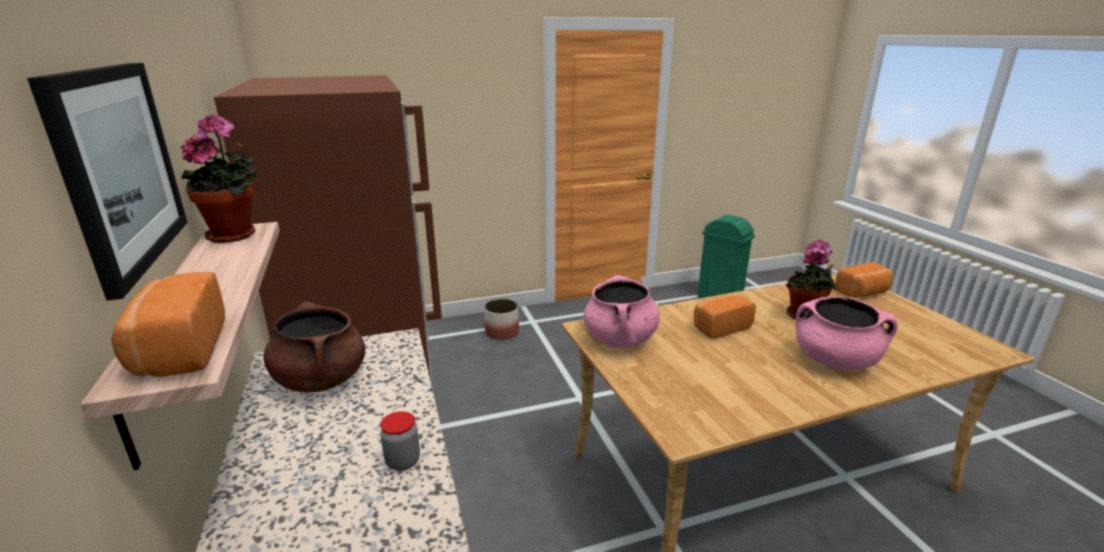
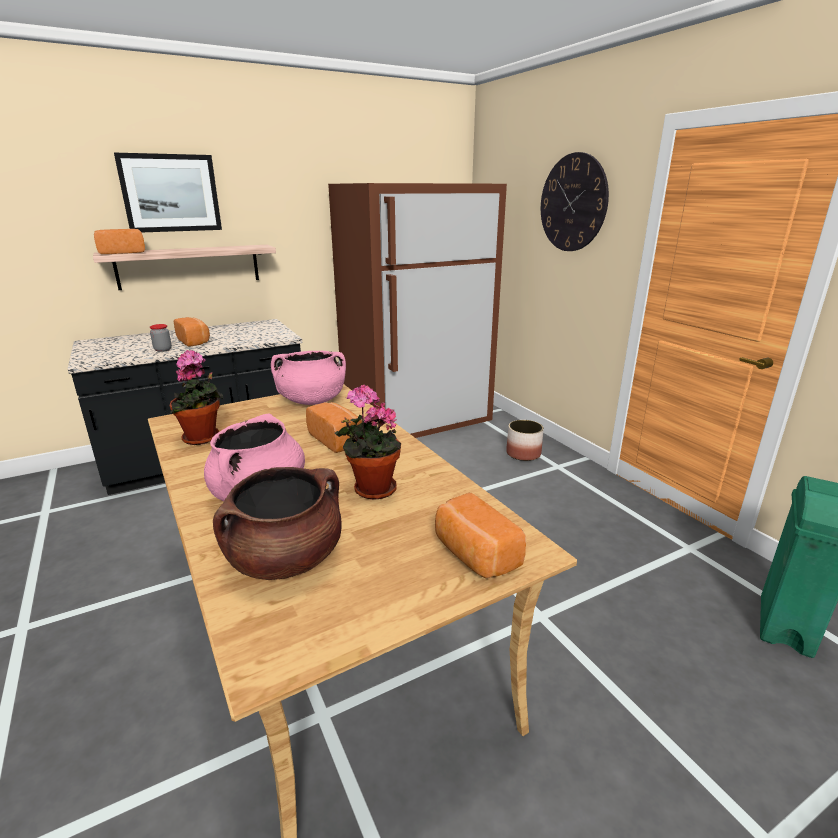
camera: 80 degrees right, 0 degrees up
potted plant [180,114,258,243] -> potted plant moved to [170,350,223,445]
brown cooking pot [263,302,365,393] -> brown cooking pot moved to [213,467,342,580]
none -> bread [174,317,210,346]
none -> wall clock [541,152,609,251]

